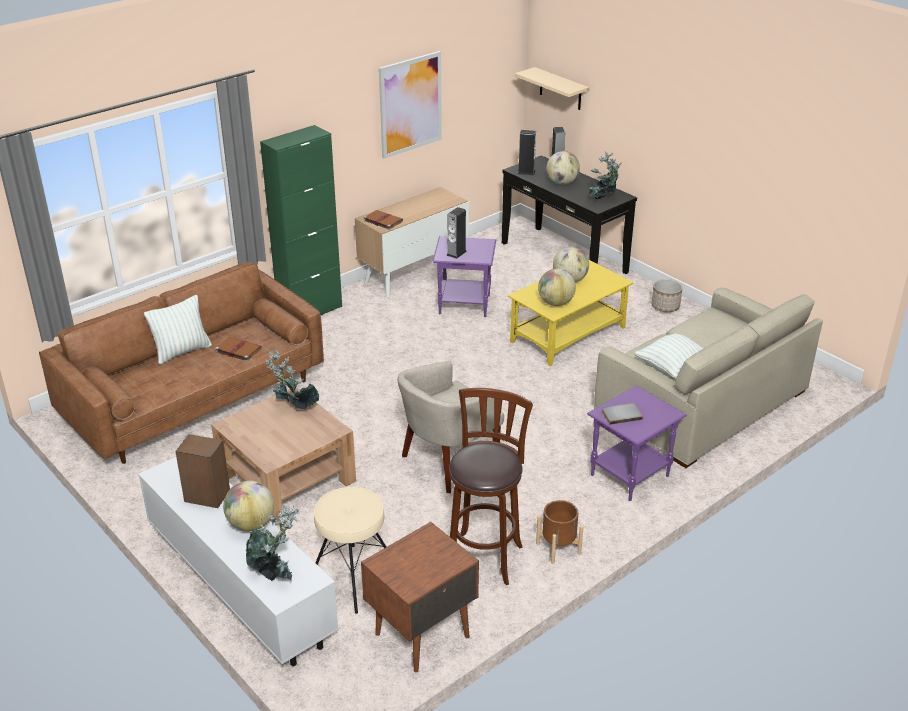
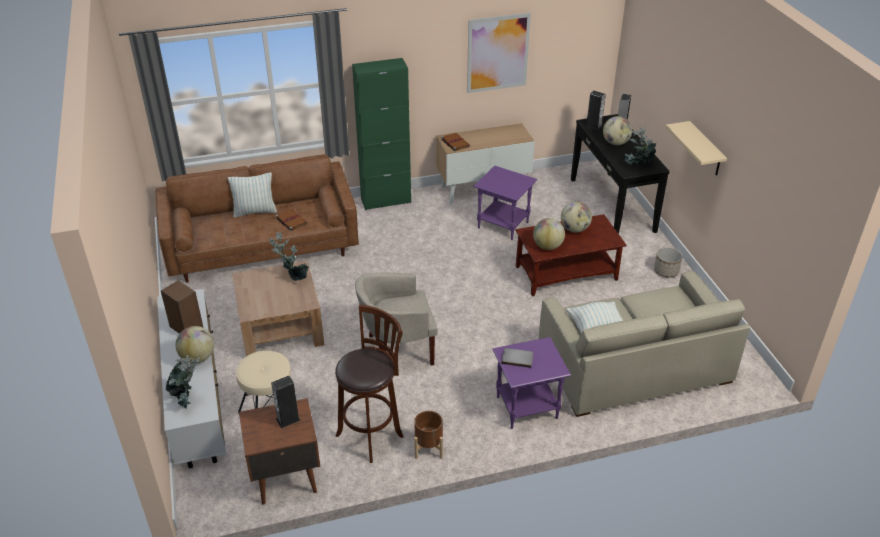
camera: 25 degrees right, 5 degrees up
speaker [446,207,467,259] -> speaker moved to [271,376,300,428]
yellow coffee table [508,260,633,366] -> brown coffee table [515,214,627,296]
beige shelf [515,67,589,110] -> beige shelf moved to [665,121,727,176]

